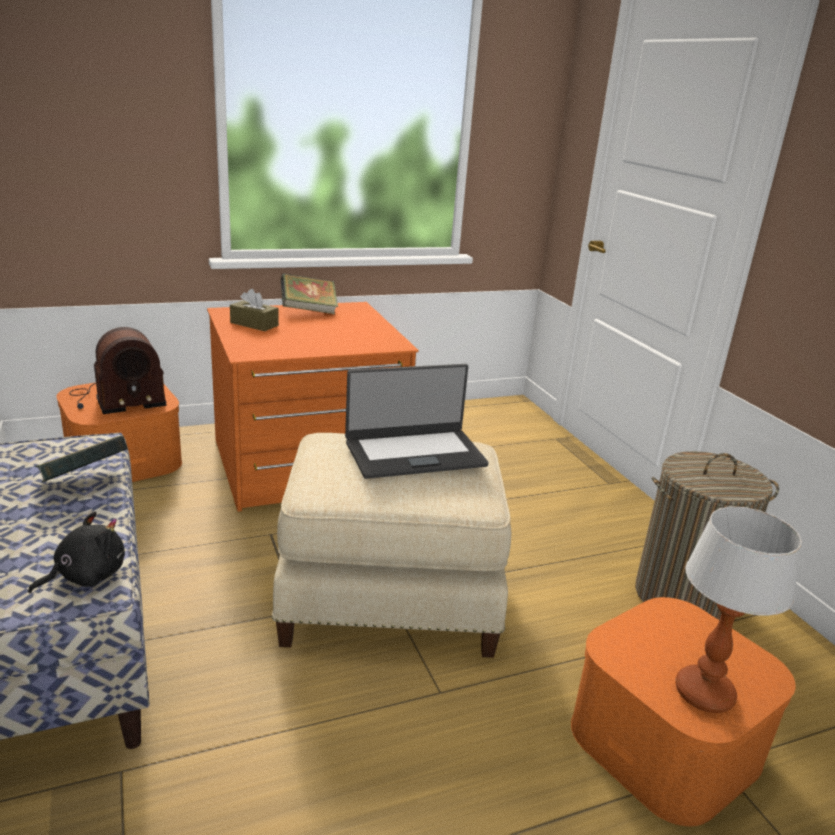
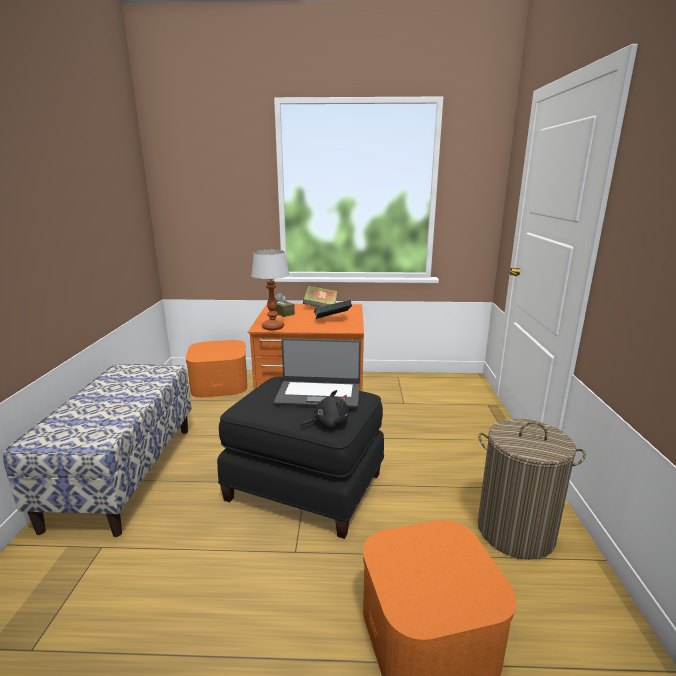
camera: 25 degrees right, 5 degrees down
black plush toy [28,511,125,594] -> black plush toy moved to [301,390,349,429]
book [35,435,128,482] -> book moved to [314,300,352,319]
radio [69,327,167,414] -> none
beige ottoman [272,433,511,658] -> black ottoman [217,377,384,539]
table lamp [675,506,802,713] -> table lamp moved to [251,250,290,330]

